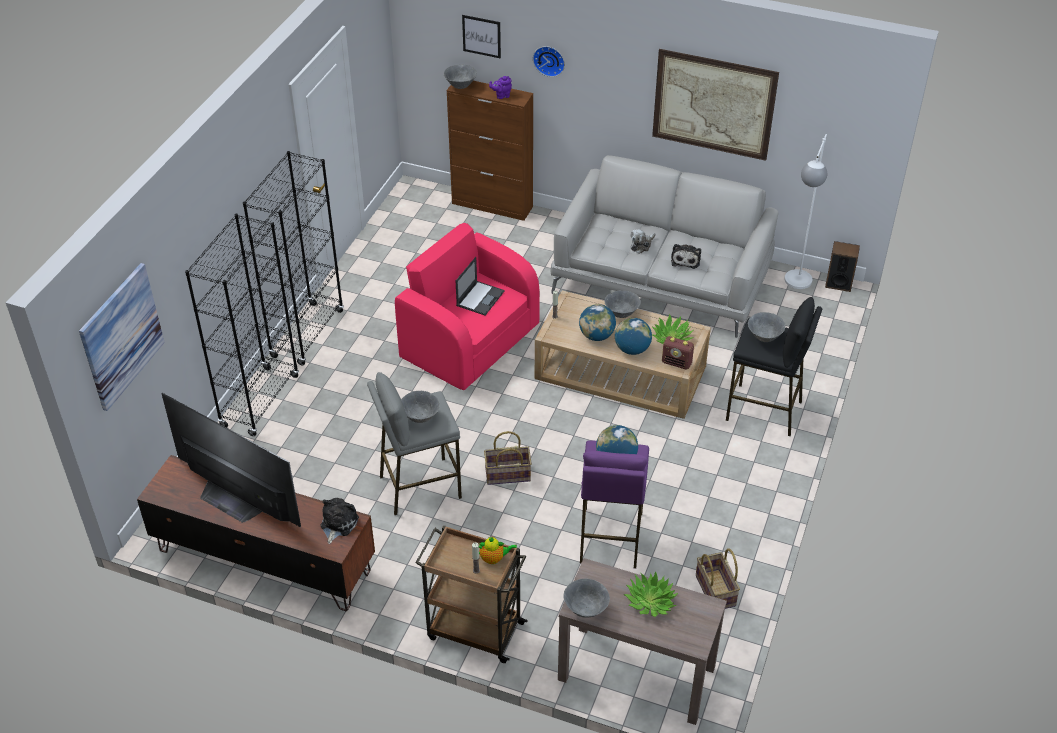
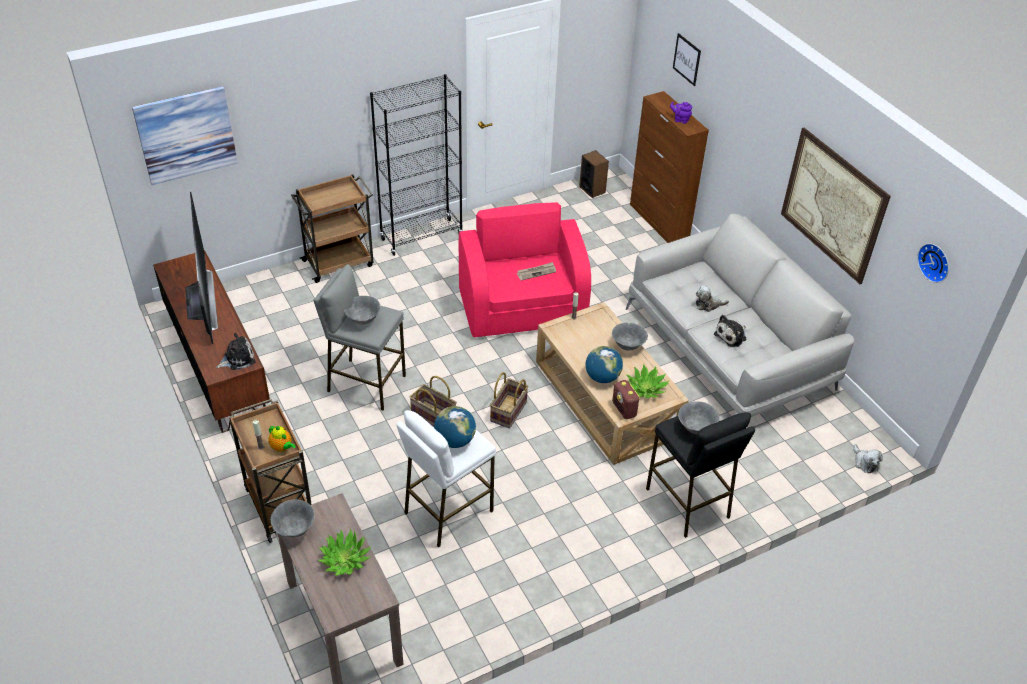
camera: 40 degrees right, 0 degrees up
black bookcase [185,213,299,436] -> brown cart [291,175,374,283]
grey bowl [444,64,477,89] -> none
laptop [456,257,504,315] -> newspaper [517,262,556,281]
wall clock [533,46,565,77] -> wall clock moved to [917,243,949,283]
globe [579,304,616,341] -> none
purple stool [580,440,649,569] -> white stool [396,410,496,548]
basket [696,548,740,609] -> basket moved to [490,372,528,428]
white floor lamp [784,134,827,289] -> none
speaker [825,241,860,292] -> speaker moved to [579,150,609,198]
none -> plush toy [853,444,883,474]

